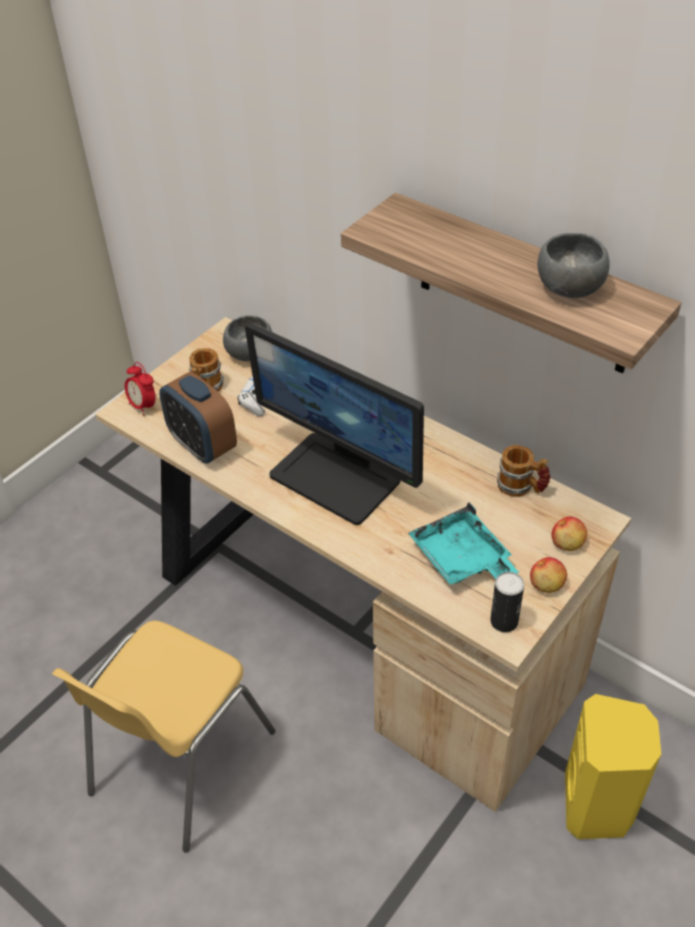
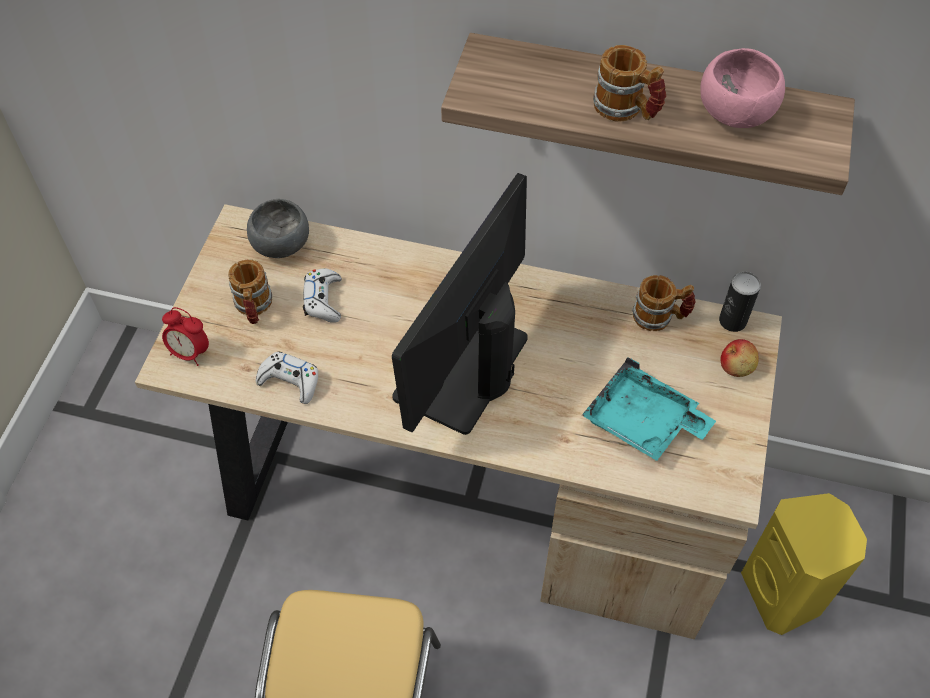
camera: 25 degrees left, 10 degrees up
alarm clock [159,372,237,464] -> white game controller [256,351,318,404]
monitor [245,322,424,525] -> monitor turned 105 degrees clockwise [392,173,528,435]
can [490,572,524,632] -> can moved to [719,272,761,332]
apple [530,557,567,593] -> none
grey bowl [537,233,610,298] -> pink bowl [700,48,785,128]
none -> mug [593,45,666,122]

